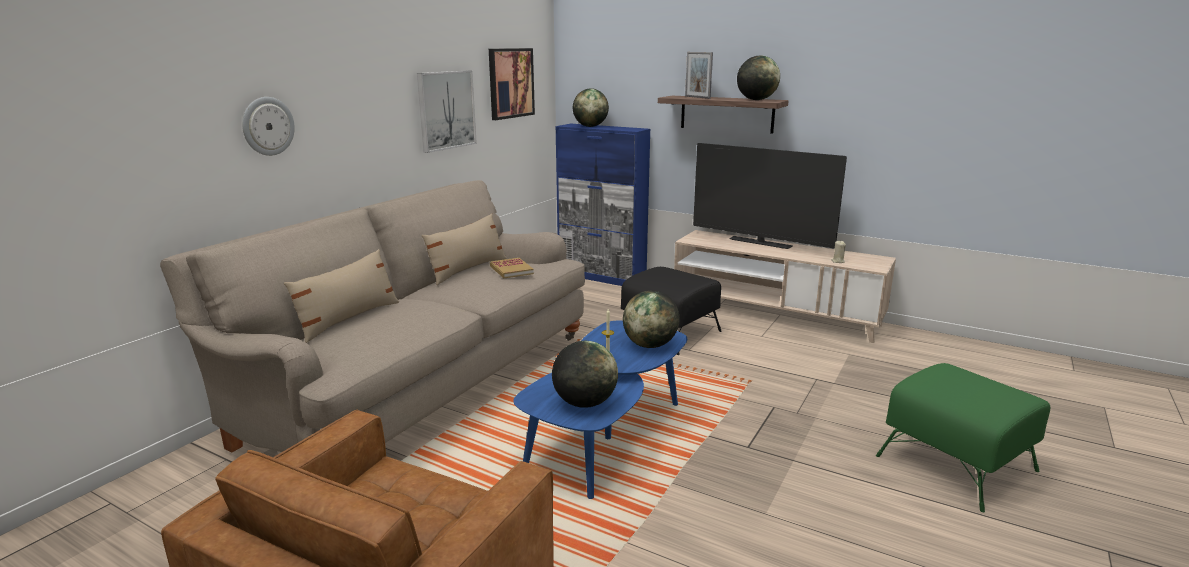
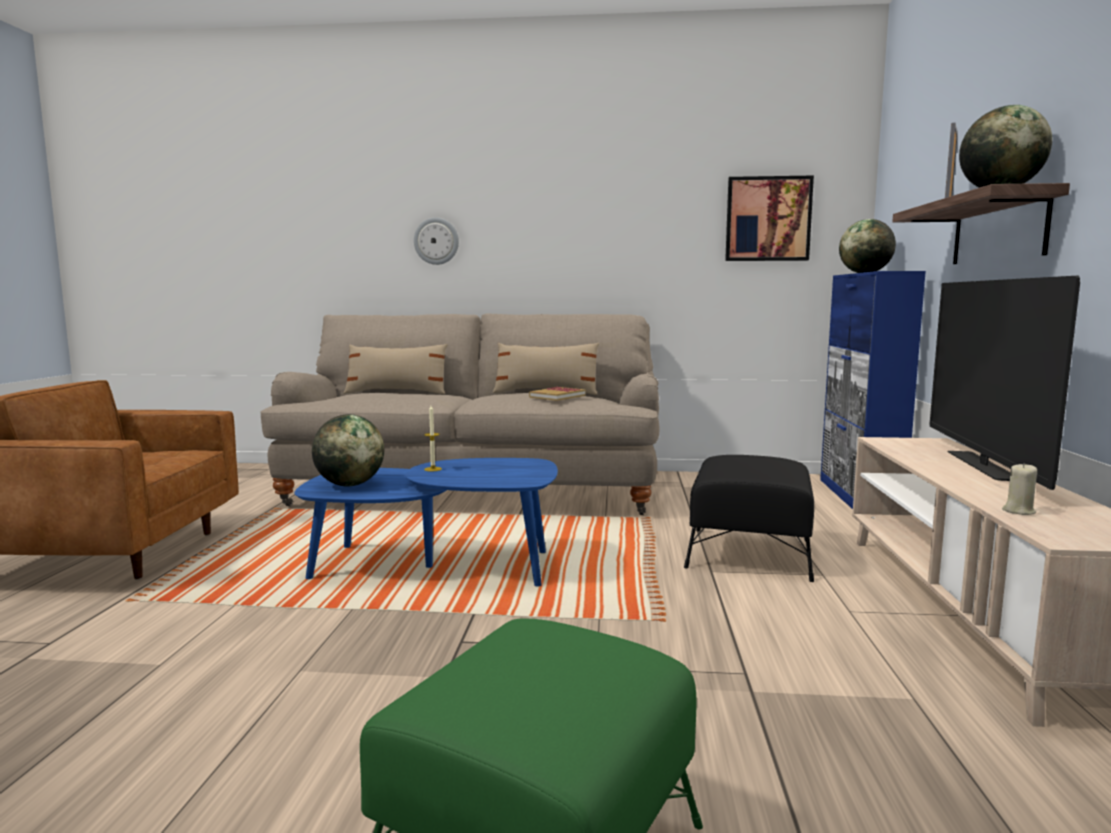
camera: 65 degrees right, 10 degrees down
picture [417,70,477,153] -> none
globe [623,290,680,348] -> none

